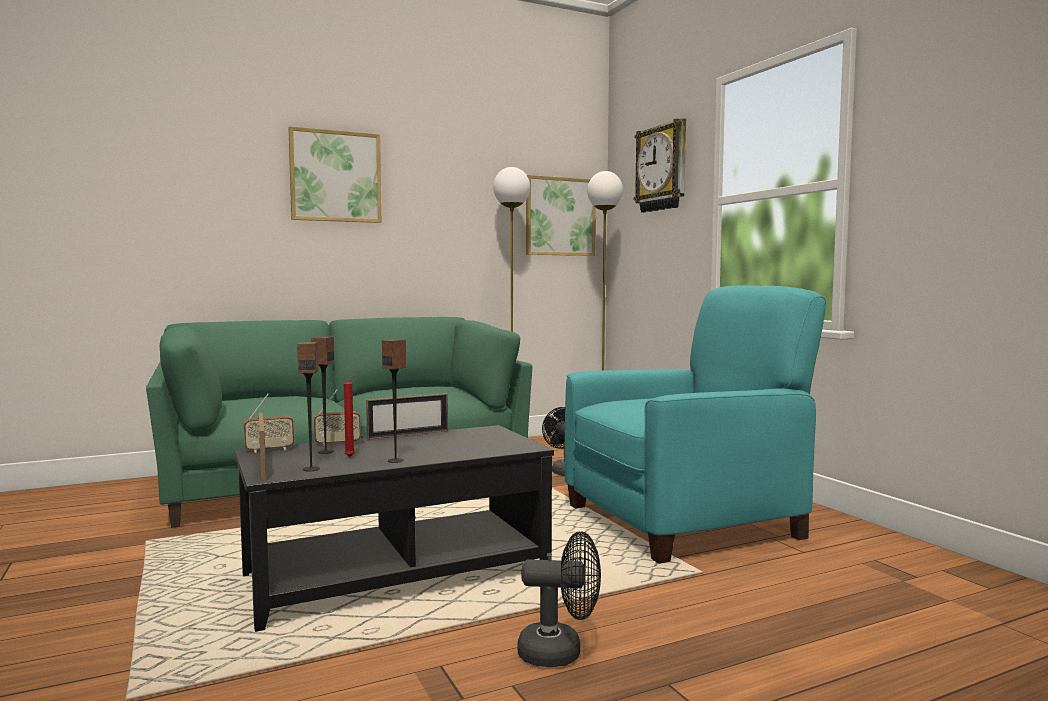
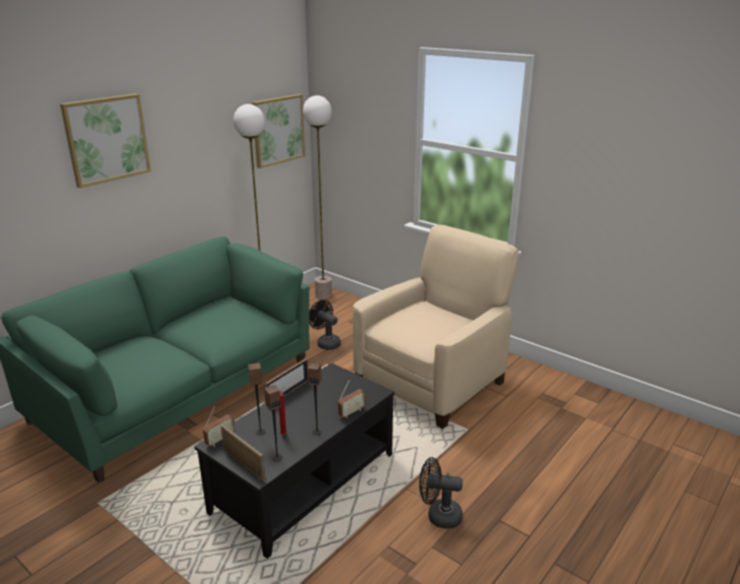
camera: 25 degrees left, 20 degrees up
radio [314,389,361,446] -> radio moved to [338,380,365,418]
black fan [517,531,601,667] -> black fan turned 150 degrees counterclockwise [419,457,463,529]
turquoise armchair [565,285,826,564] -> beige armchair [353,225,519,429]
wall clock [634,118,686,213] -> none

